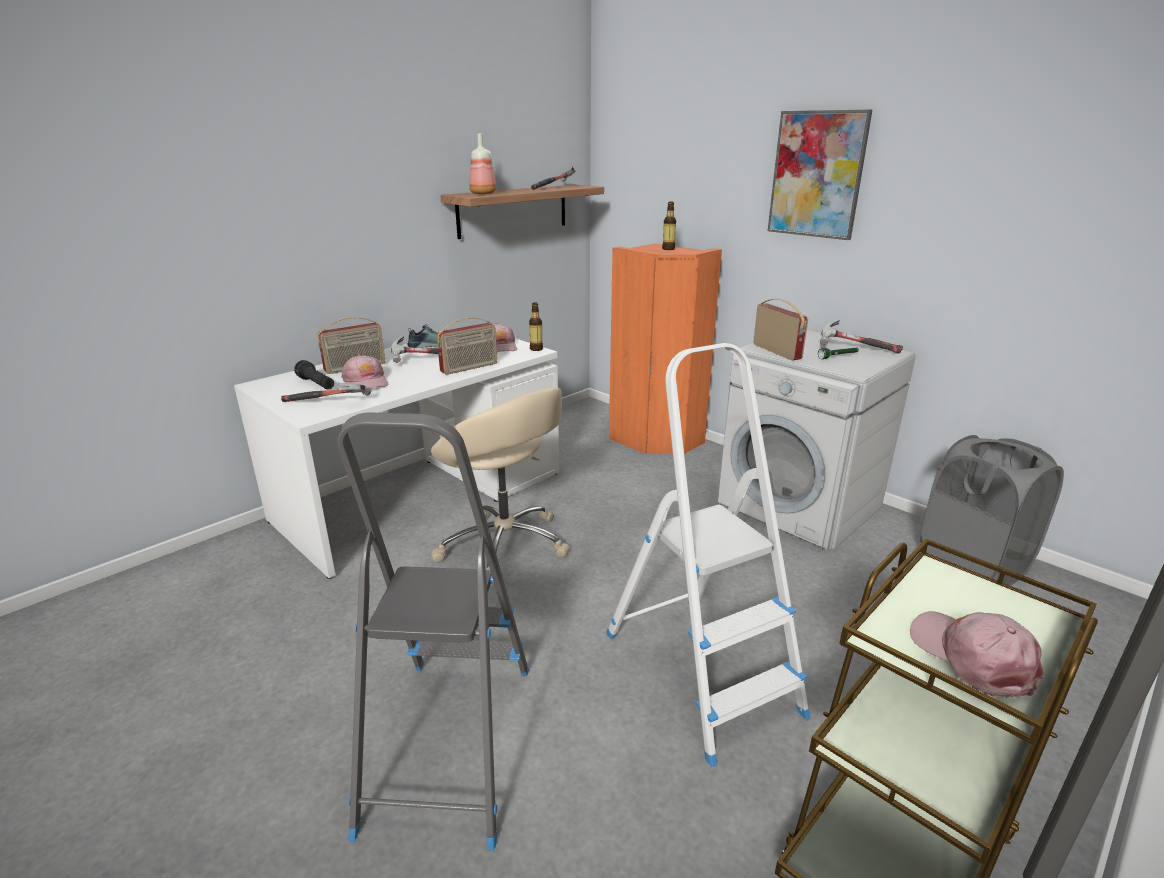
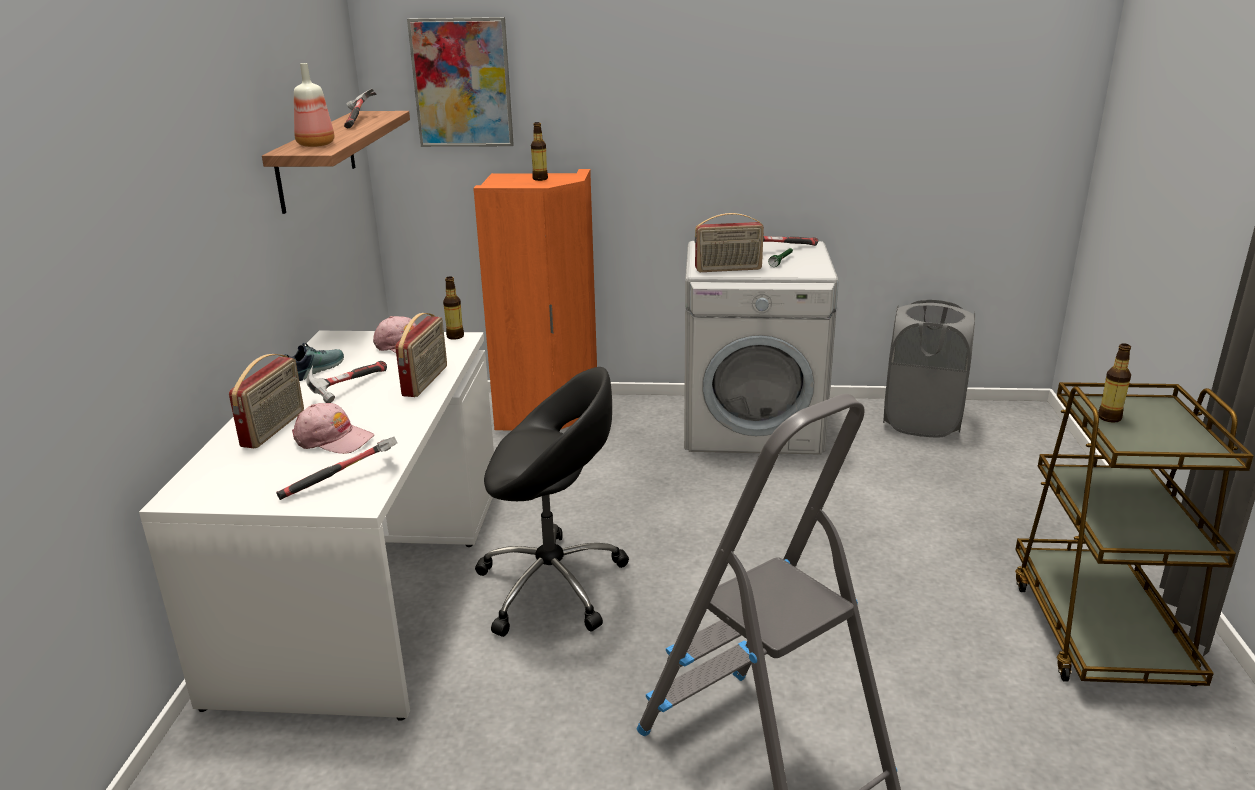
camera: 40 degrees left, 0 degrees up
black flashlight [294,360,334,390] -> none
beige office chair [431,388,570,586] -> black office chair [475,367,629,637]
white step ladder [606,343,810,767] -> none
radio [753,299,808,361] -> radio turned 150 degrees clockwise [694,213,764,272]
picture [768,110,872,240] -> picture moved to [407,17,514,147]
pink cap [910,611,1044,698] -> none
none -> bottle [1098,343,1131,423]

